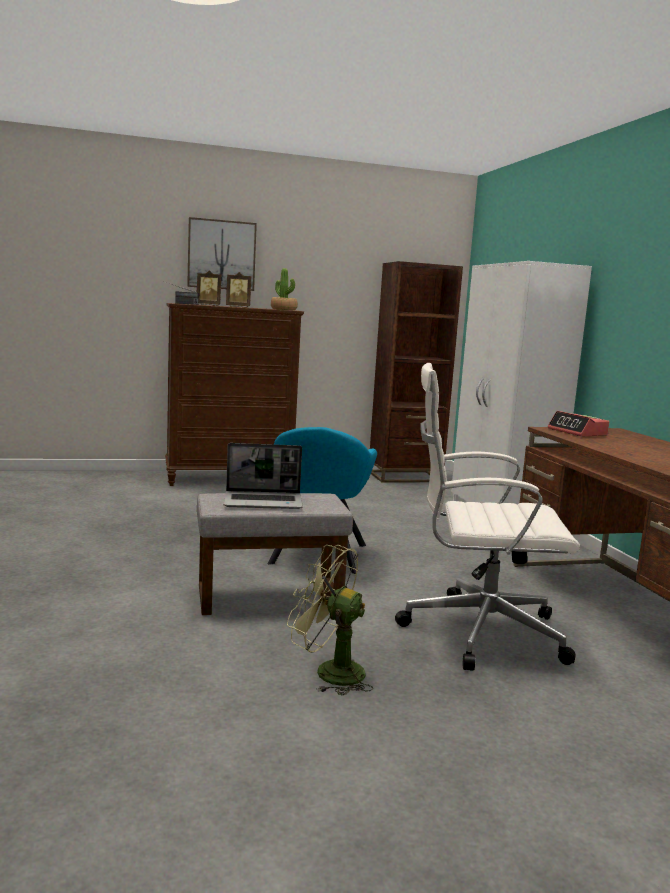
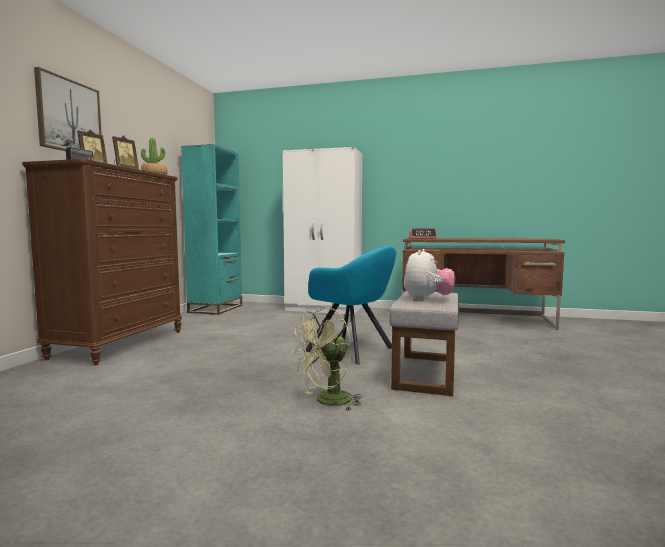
camera: 60 degrees left, 5 degrees down
laptop [224,443,303,509] -> plush toy [404,249,455,301]
green fan [287,545,373,696] -> green fan moved to [292,307,363,410]
brown bookcase [370,261,463,483] -> turquoise bookcase [181,144,242,315]
white office chair [395,363,580,671] -> none

